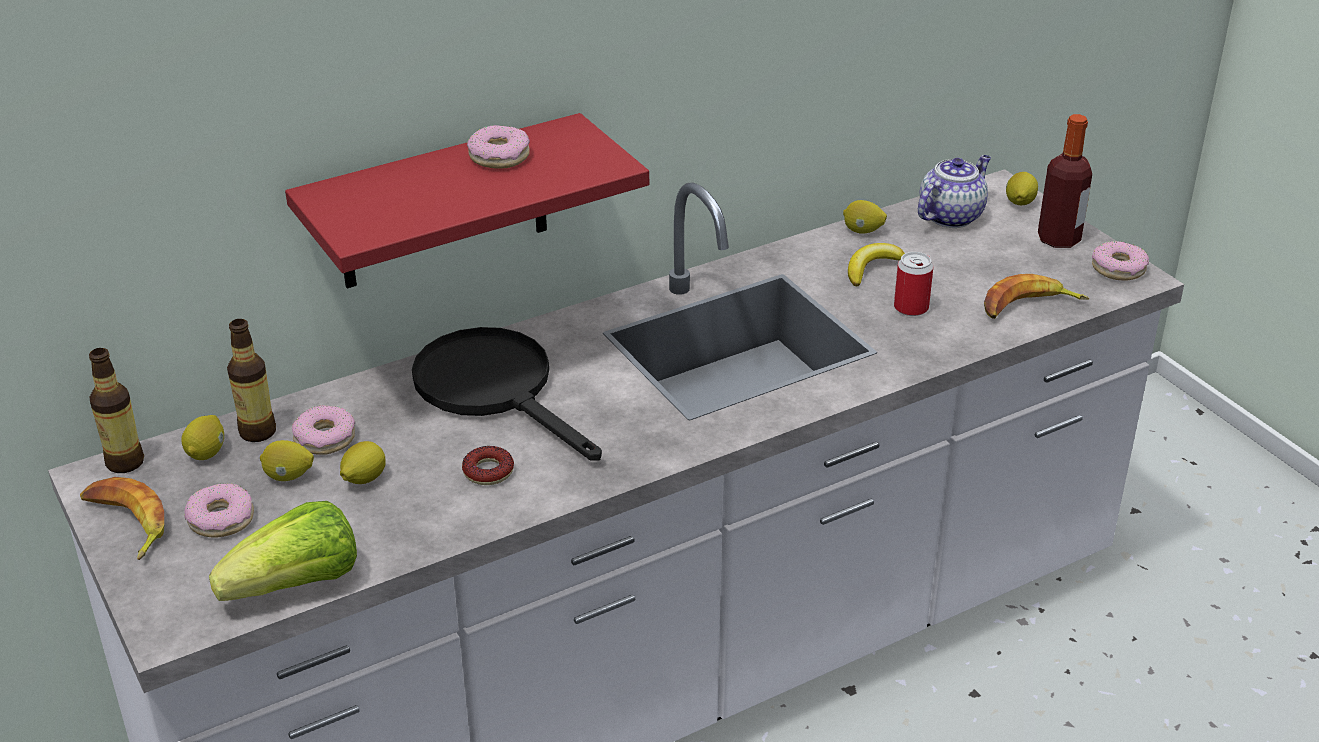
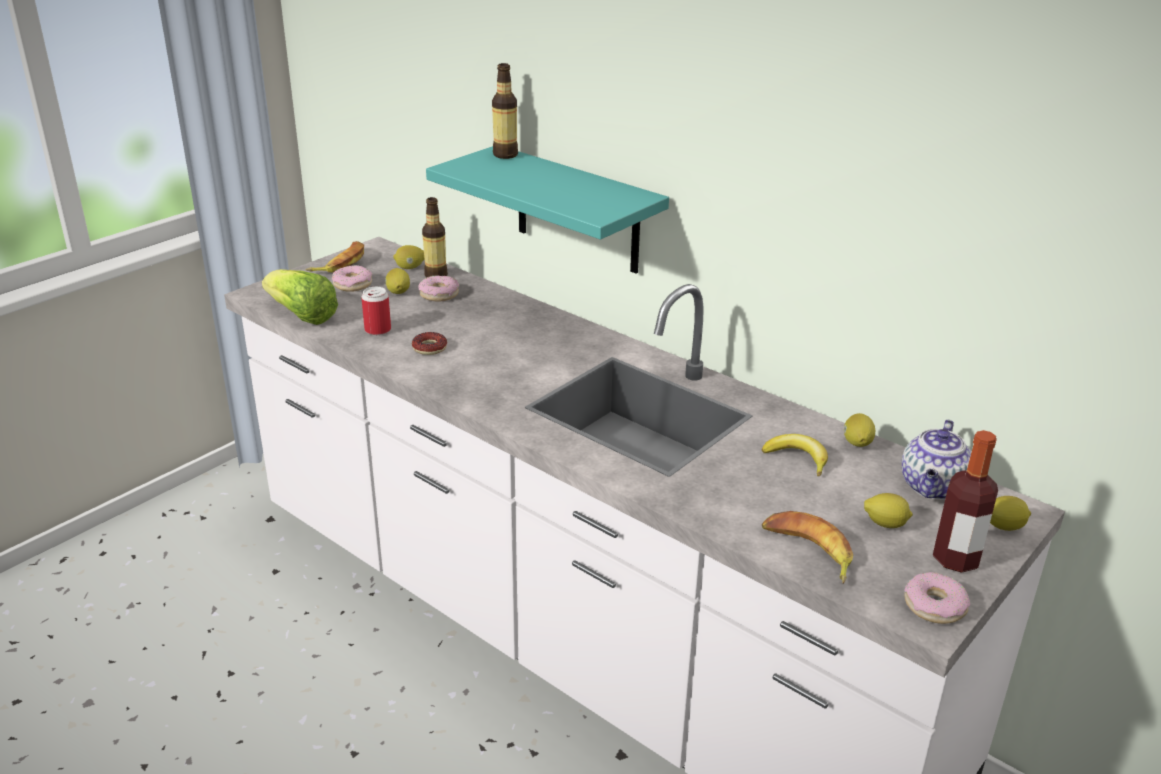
camera: 70 degrees right, 5 degrees down
bottle [89,348,144,473] -> bottle moved to [492,63,518,159]
red shelf [285,113,649,288] -> turquoise shelf [426,146,669,273]
lemon [340,441,386,484] -> lemon moved to [864,493,913,528]
black frying pan [412,327,602,461] -> none
donut [467,125,530,169] -> none
can [894,252,934,316] -> can moved to [361,287,391,335]
teapot [918,155,991,228] -> teapot turned 90 degrees clockwise [902,420,971,500]

